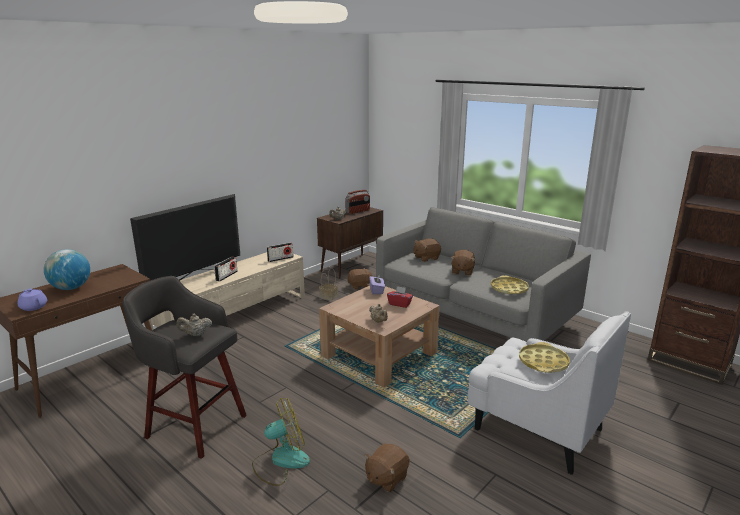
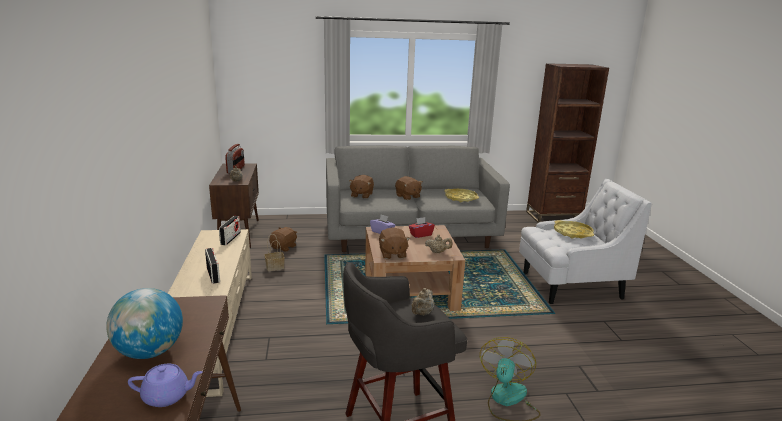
camera: 50 degrees left, 0 degrees up
television [130,194,240,281] -> none
brown plush toy [364,443,410,492] -> brown plush toy moved to [379,227,410,259]

